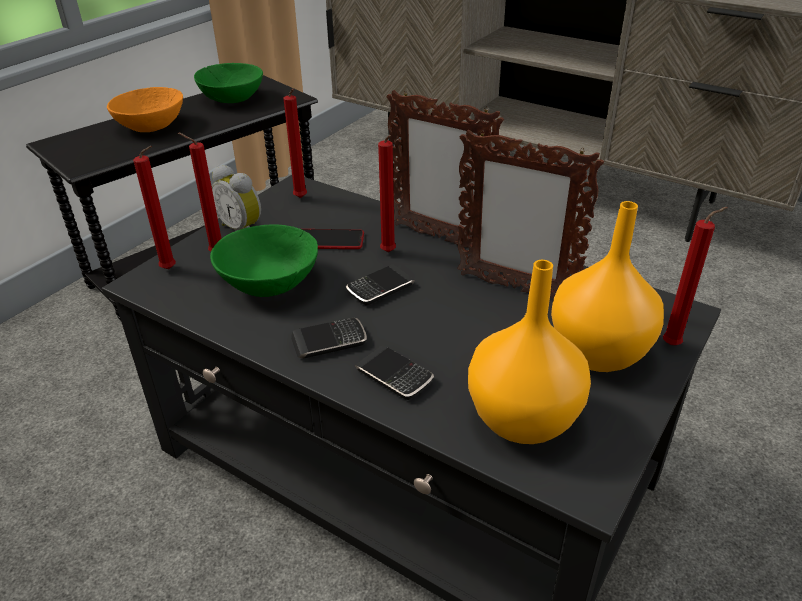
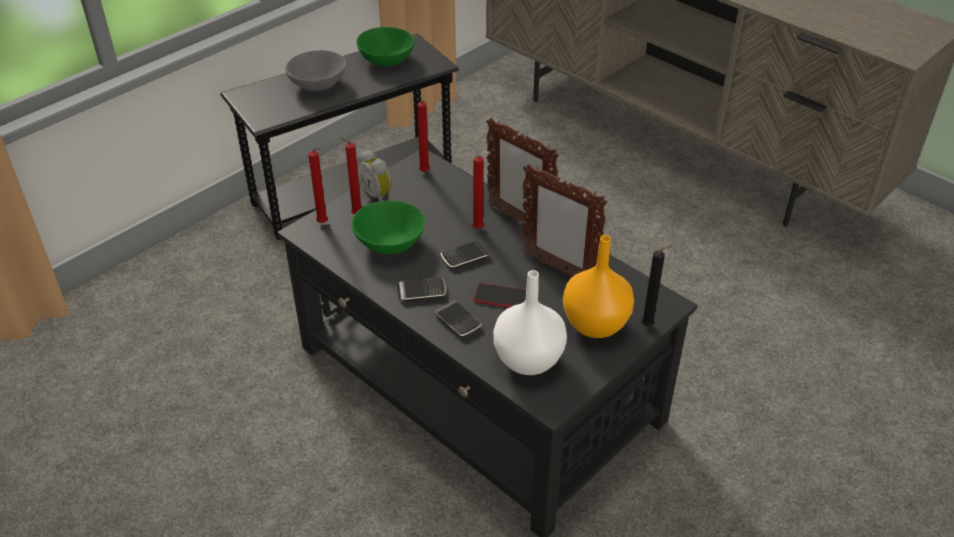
camera: 10 degrees right, 5 degrees up
orange bowl [107,87,183,132] -> grey bowl [285,50,346,91]
phone [302,229,364,249] -> phone moved to [473,283,526,308]
orange vase [468,260,591,444] -> white vase [493,270,567,375]
red candle [663,207,728,345] -> black candle [641,245,672,326]

